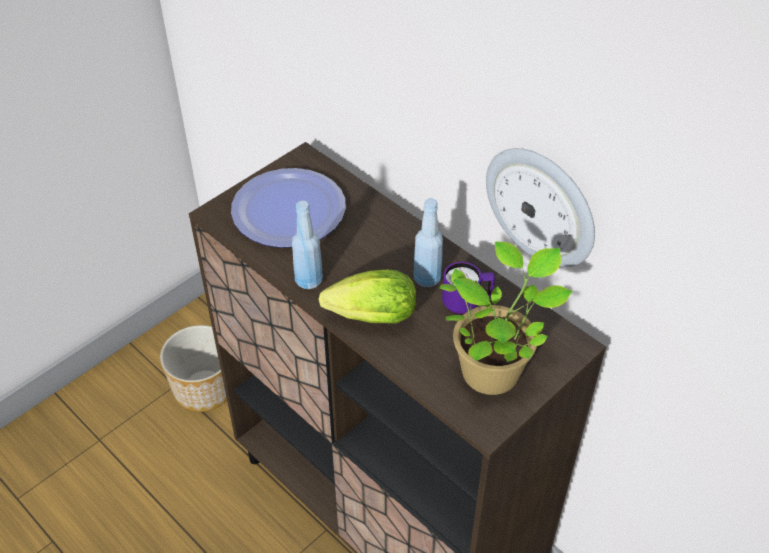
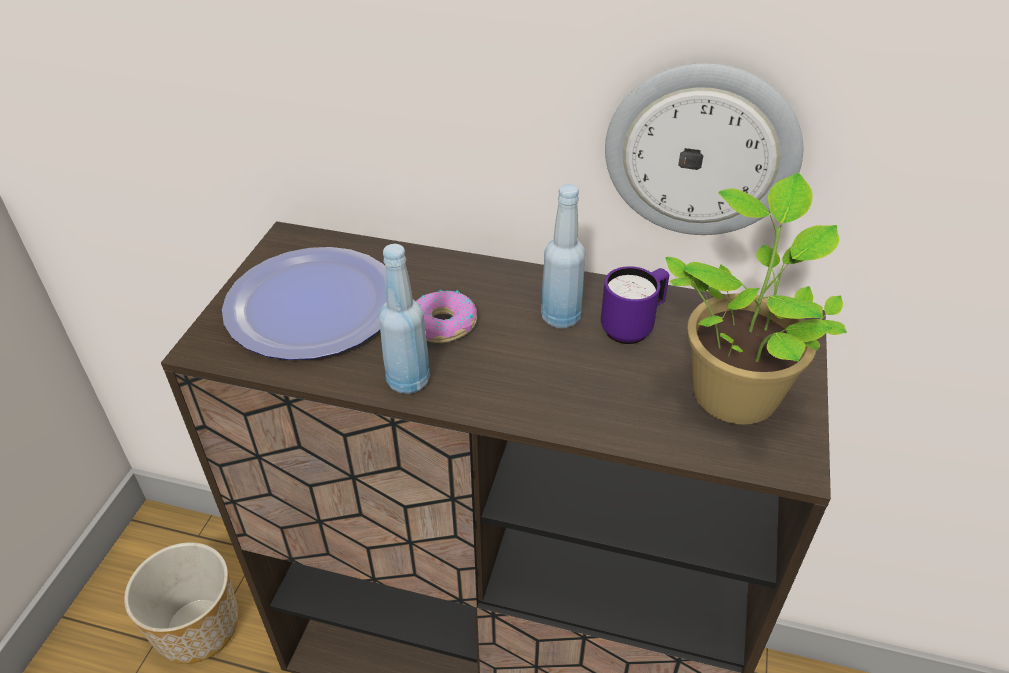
camera: 30 degrees left, 5 degrees down
lettuce [318,270,416,324] -> none
none -> donut [416,289,477,343]

